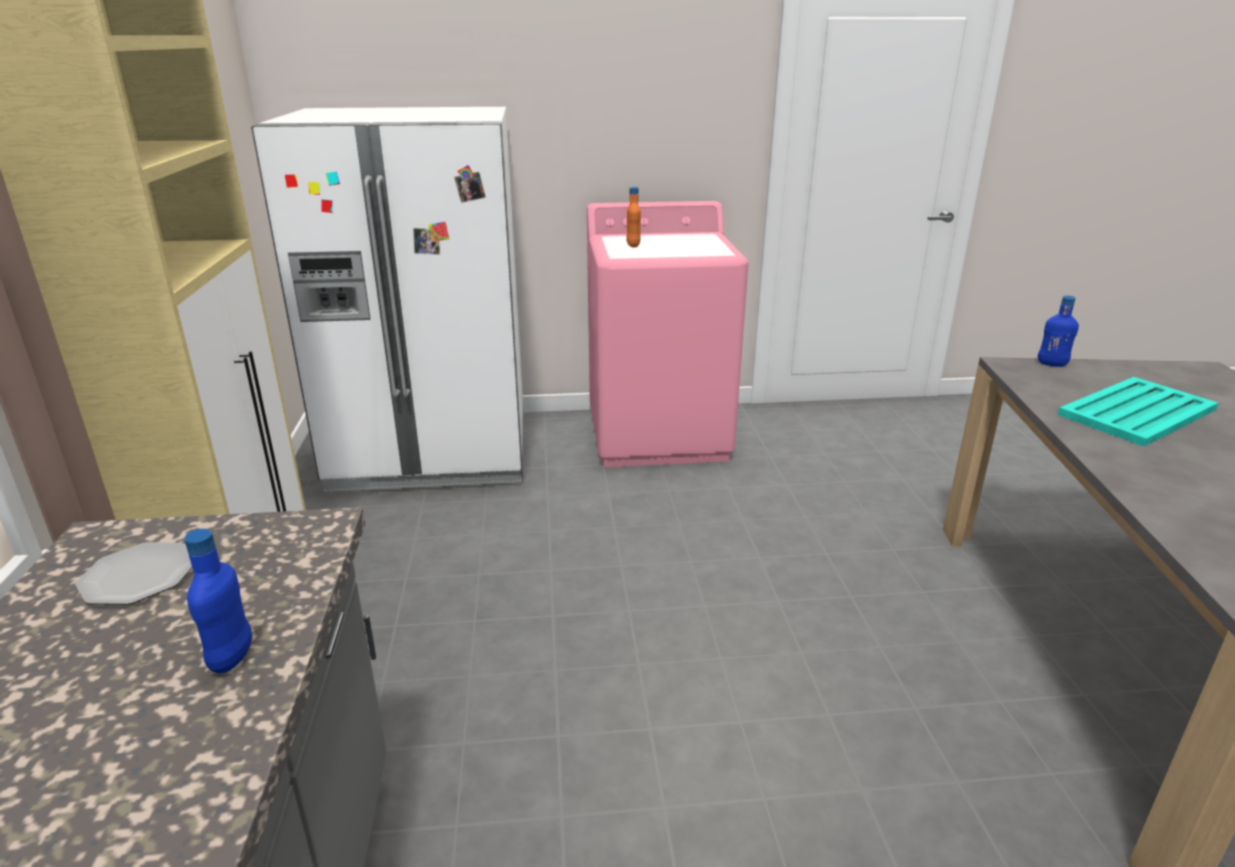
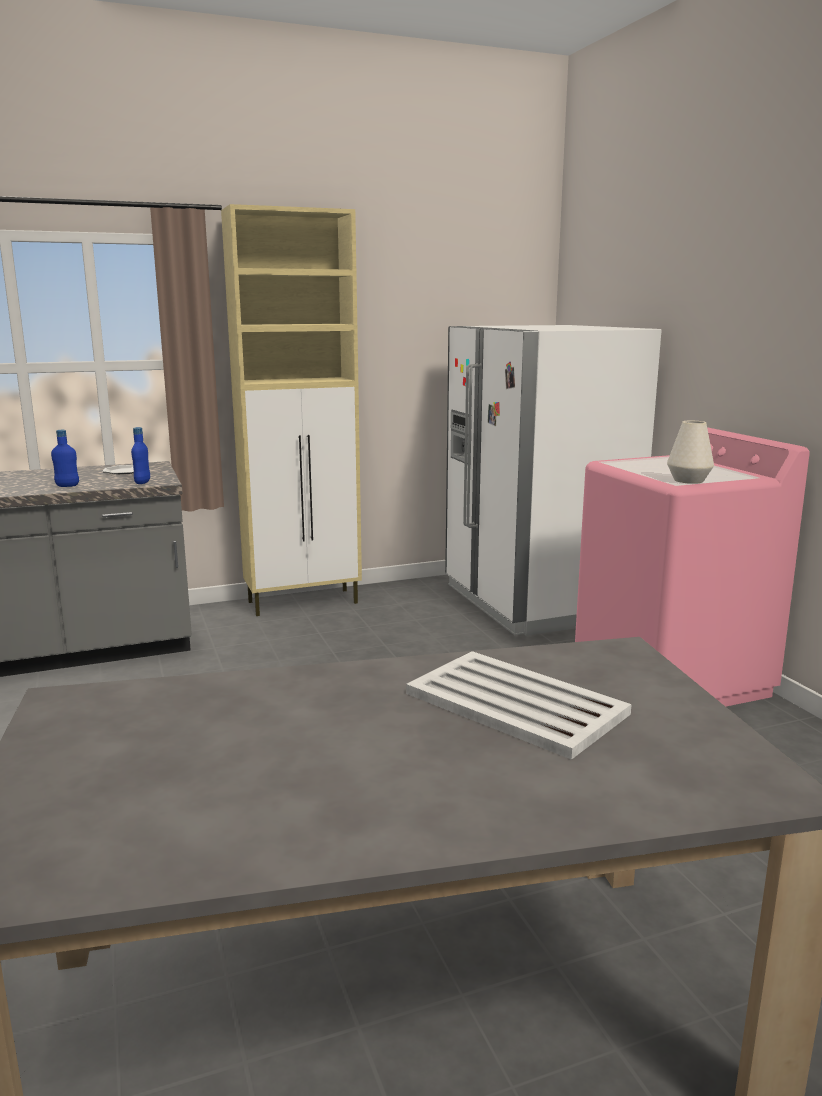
camera: 75 degrees right, 10 degrees down
orange bottle [626,187,641,248] -> none
blue bottle [1038,295,1079,367] -> blue bottle moved to [131,427,150,484]
turquoise tray [1058,377,1218,447] -> white tray [406,651,632,760]
none -> white vase [667,421,714,484]

